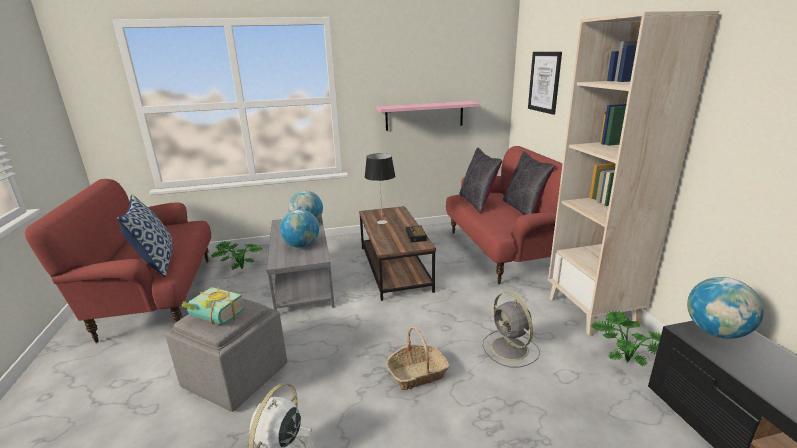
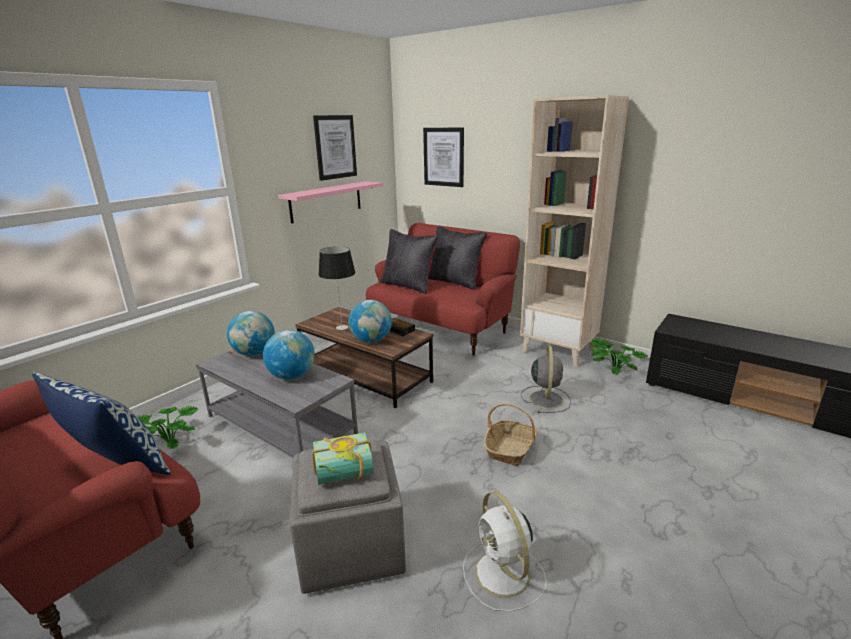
camera: 40 degrees left, 0 degrees up
grey fan [483,292,540,367] -> grey fan turned 105 degrees counterclockwise [521,346,571,413]
globe [687,277,764,339] -> globe moved to [349,300,392,343]
none -> picture [313,115,357,181]

